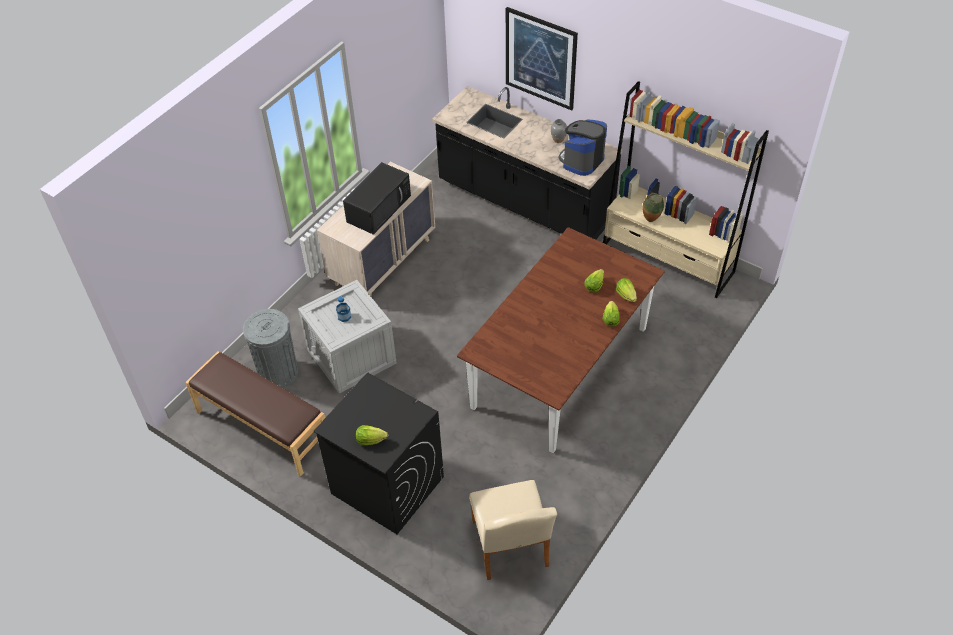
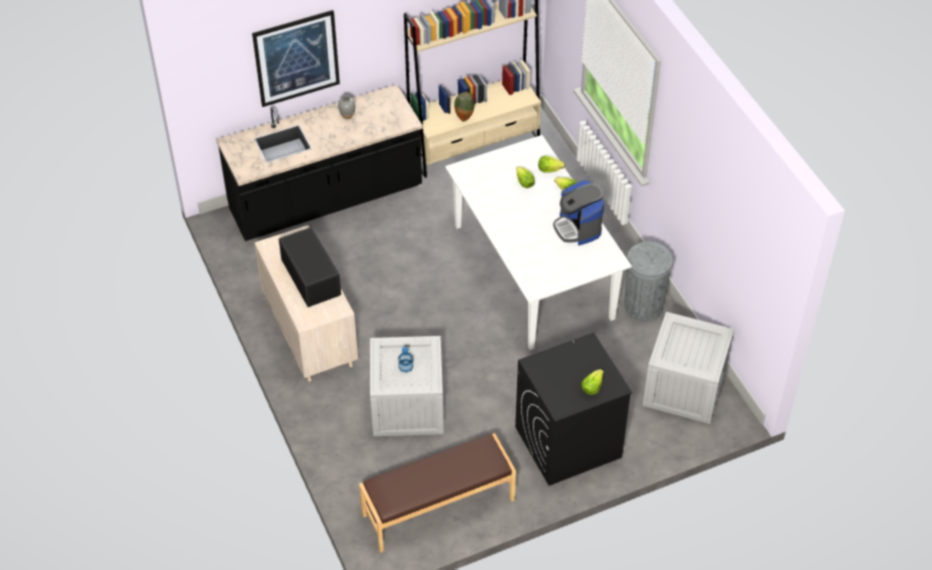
camera: 60 degrees left, 0 degrees up
grey trash can [243,309,298,388] -> grey trash can moved to [624,241,673,321]
brown dining table [457,227,665,453] -> white dining table [445,135,632,350]
beige chair [469,480,557,580] -> crate [642,312,734,424]
coffee machine [558,119,607,176] -> coffee machine moved to [553,180,604,245]

